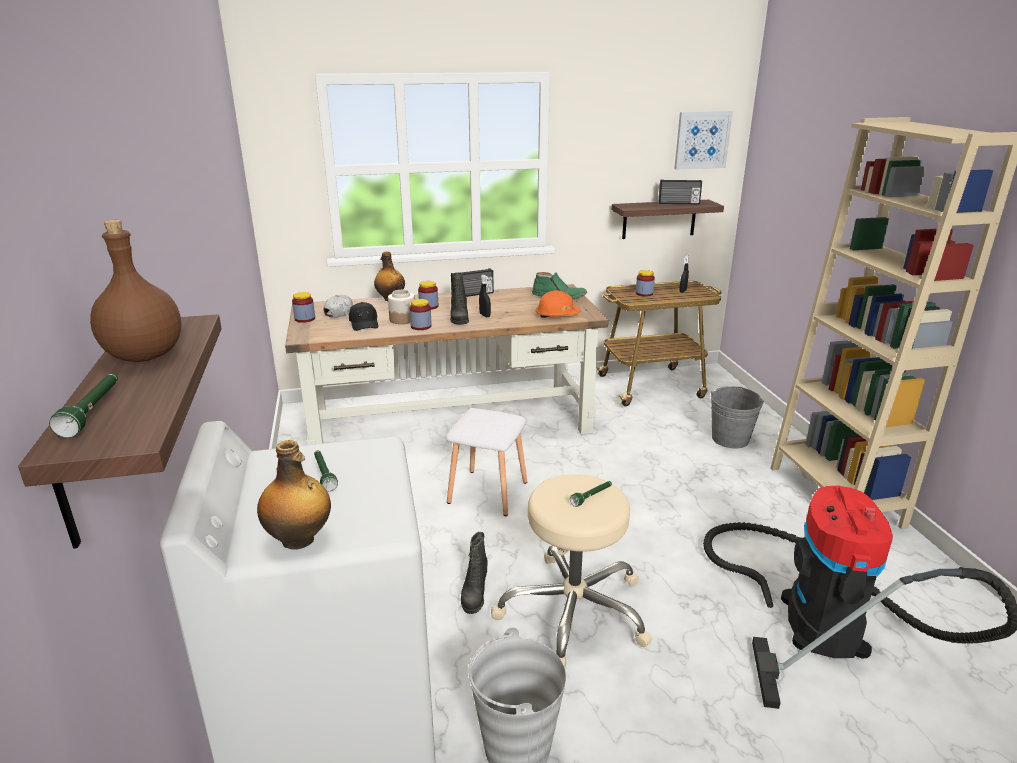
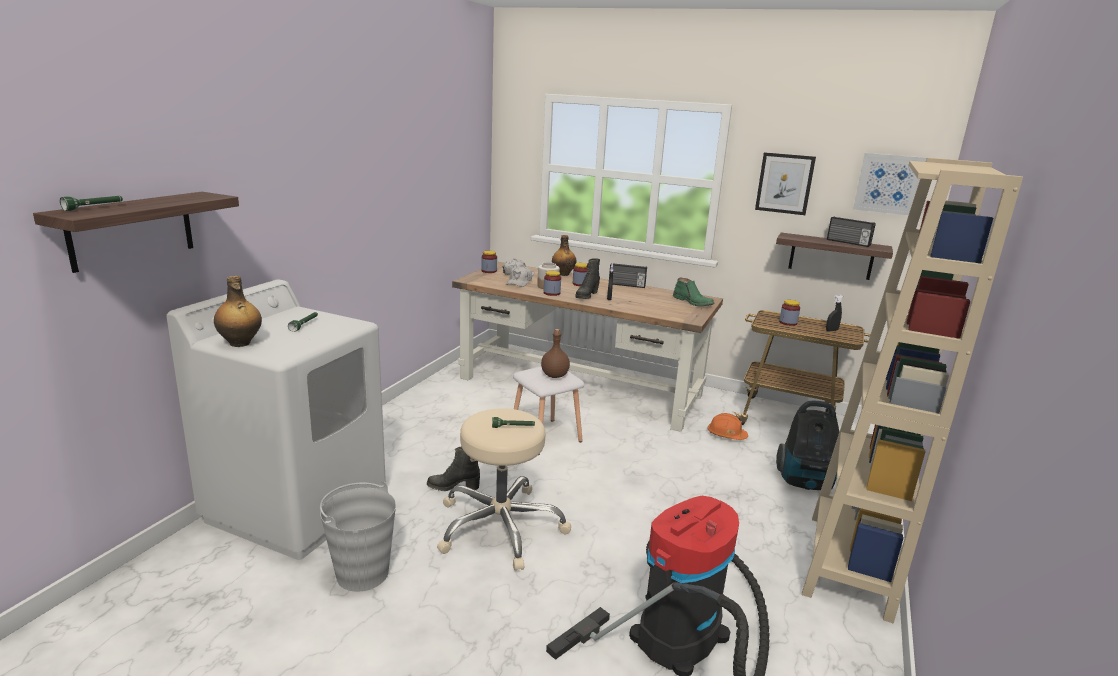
camera: 35 degrees right, 5 degrees down
brown bottle [90,220,181,362] -> brown bottle moved to [541,329,570,378]
black cap [349,302,378,331] -> white cap [506,265,532,287]
black boot [461,532,487,614] -> black boot turned 45 degrees clockwise [427,447,480,491]
orange hard hat [536,290,581,318] -> orange hard hat moved to [708,413,748,440]
grey bucket [711,386,764,448] -> vacuum cleaner [776,400,839,490]
none -> picture [755,152,816,215]

